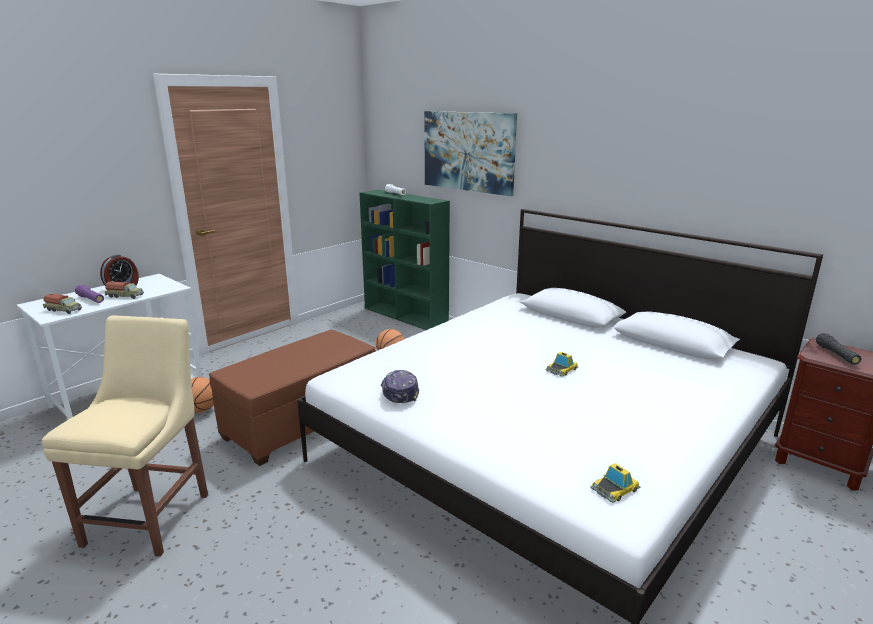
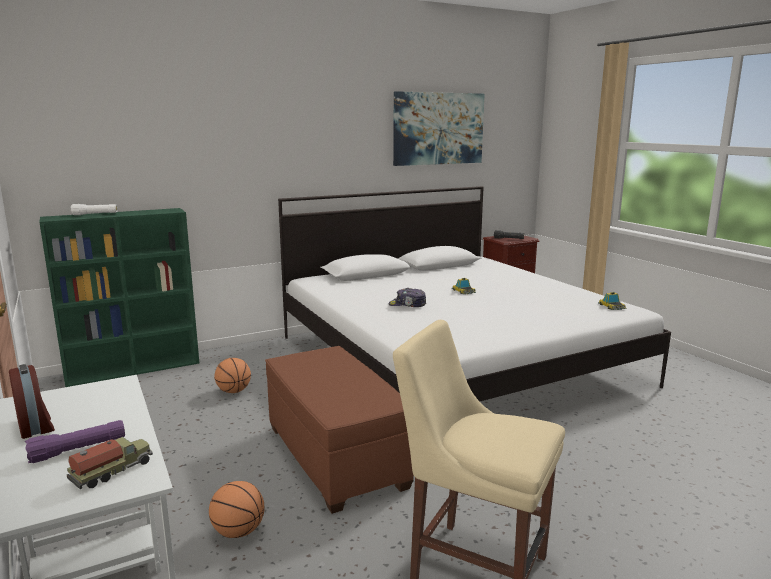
camera: 70 degrees left, 5 degrees down
toy truck [105,281,144,299] -> none
cap [381,370,419,403] -> cap moved to [389,288,426,307]
picture [424,111,517,196] -> picture moved to [393,91,485,166]

